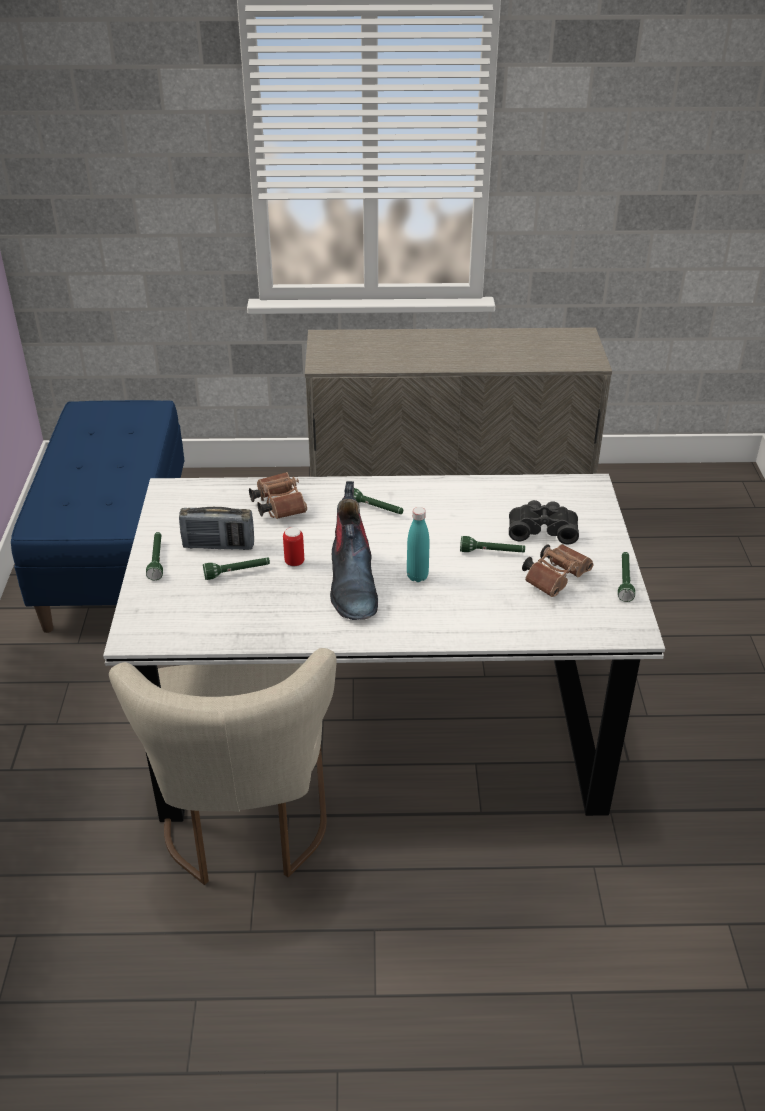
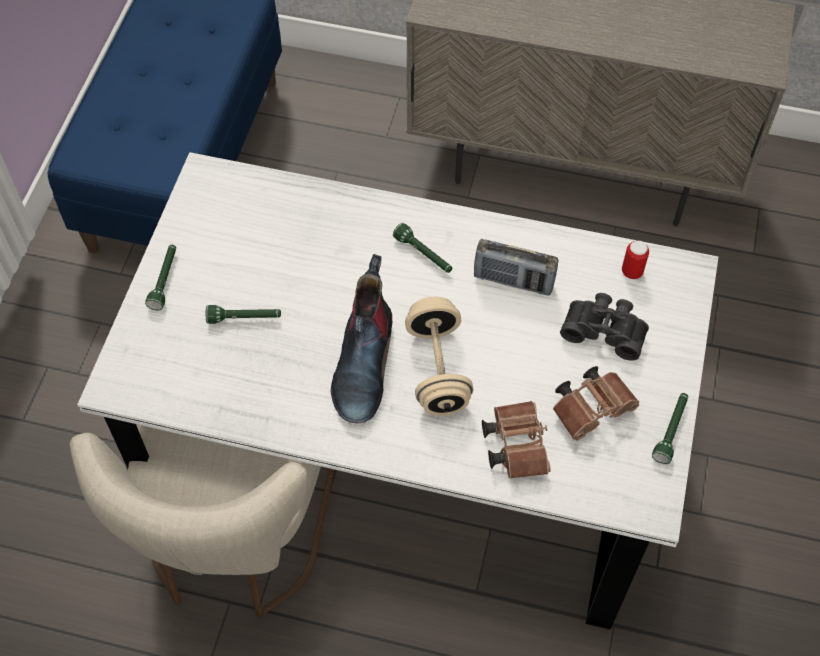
camera: 15 degrees right, 20 degrees up
radio [179,507,254,550] -> radio moved to [474,239,559,295]
brown binoculars [249,472,307,519] -> brown binoculars moved to [482,401,551,479]
can [283,527,304,566] -> can moved to [622,240,649,279]
turquoise bottle [407,507,429,582] -> beige dumbbell [405,297,473,416]
green flashlight [460,536,525,553] -> none

